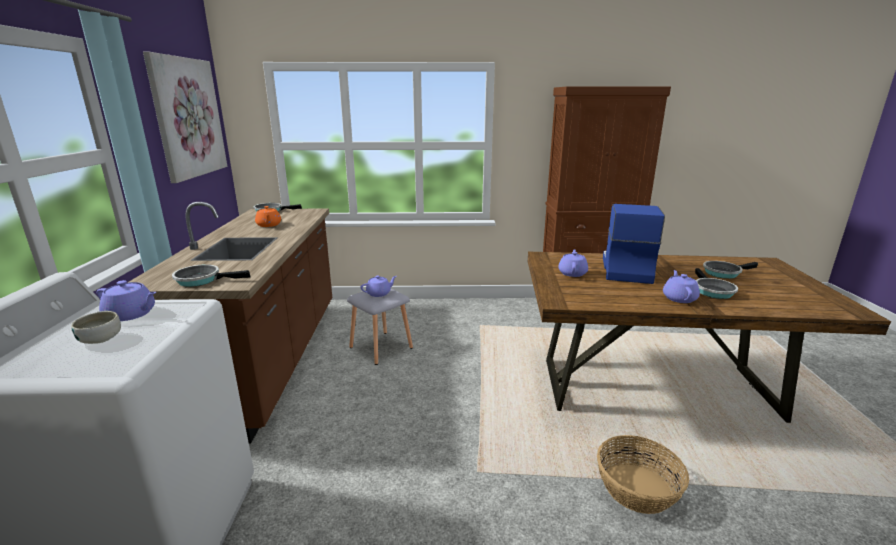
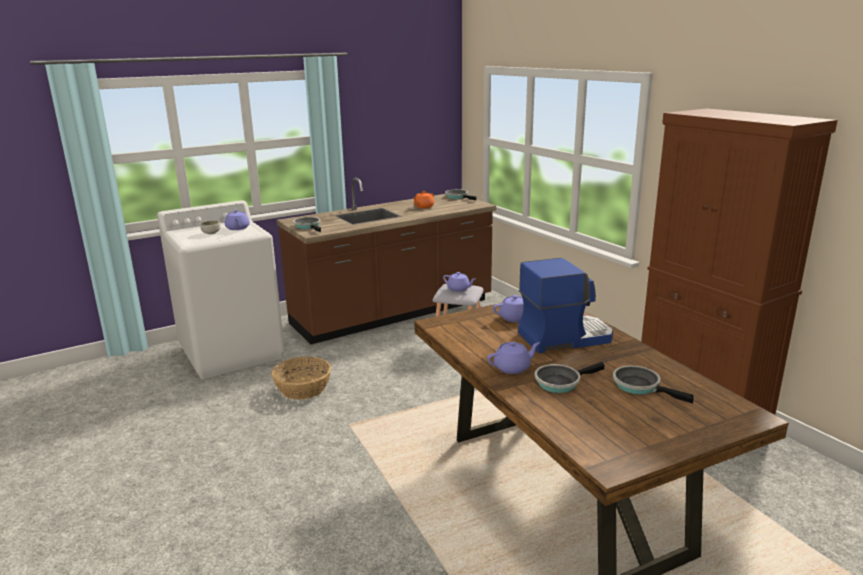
camera: 60 degrees right, 0 degrees up
picture [143,52,228,183] -> none
basket [597,435,689,514] -> basket moved to [271,357,331,400]

